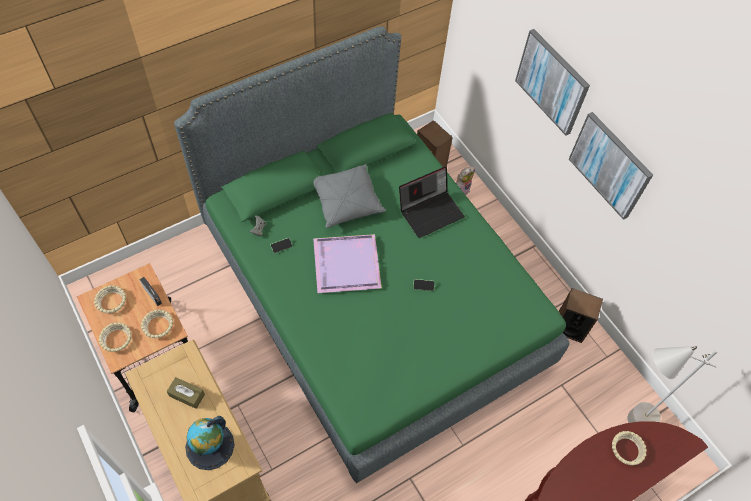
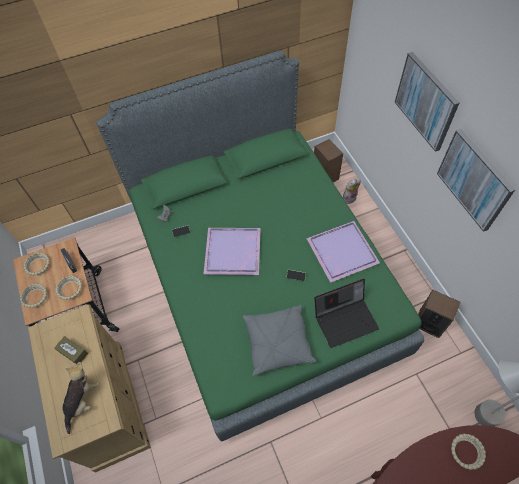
camera: 15 degrees right, 0 degrees up
globe [185,416,235,470] -> plush toy [62,362,100,434]
grey pillow [313,164,386,228] -> grey pillow moved to [243,305,316,376]
laptop [399,166,465,238] -> laptop moved to [314,279,379,348]
none -> purple tray [306,221,380,283]

